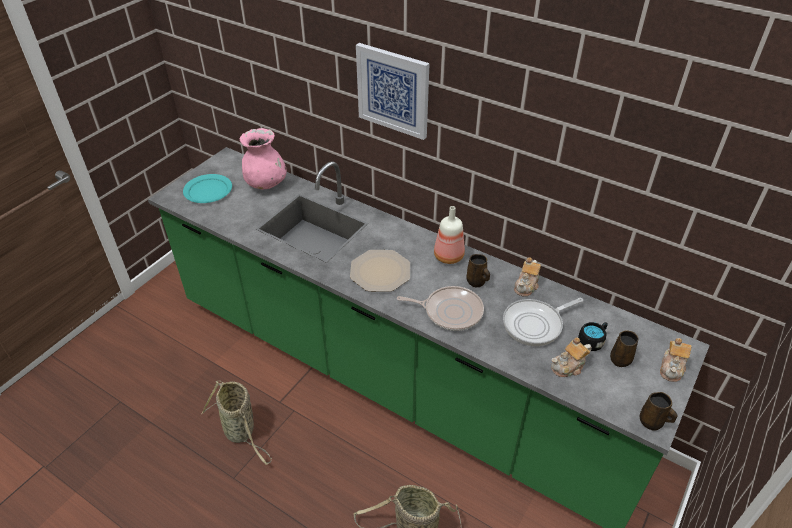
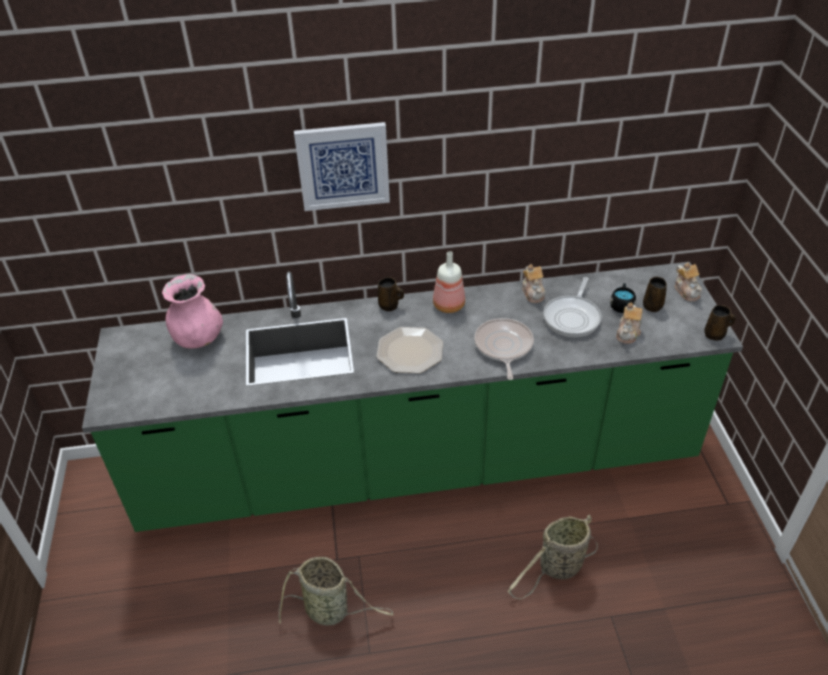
camera: 40 degrees left, 0 degrees up
turquoise plate [183,174,232,203] -> none
frying pan [397,286,484,331] -> frying pan turned 60 degrees counterclockwise [474,318,534,380]
brown mug [466,254,490,287] -> brown mug moved to [378,277,404,311]

